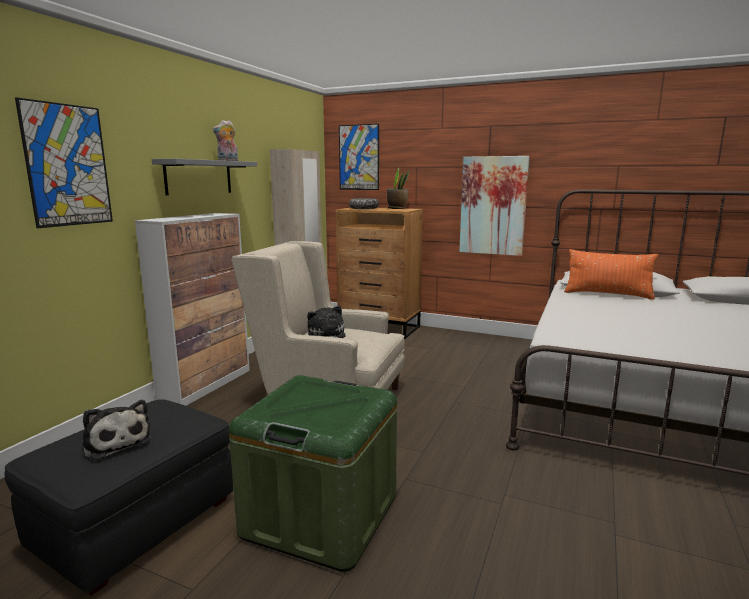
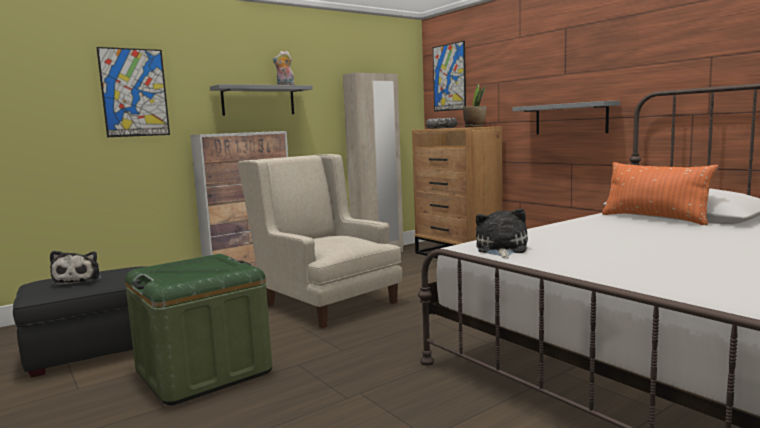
camera: 30 degrees right, 5 degrees down
plush toy [307,306,346,338] -> plush toy moved to [476,209,528,259]
picture [459,156,530,256] -> grey shelf [512,101,620,134]

